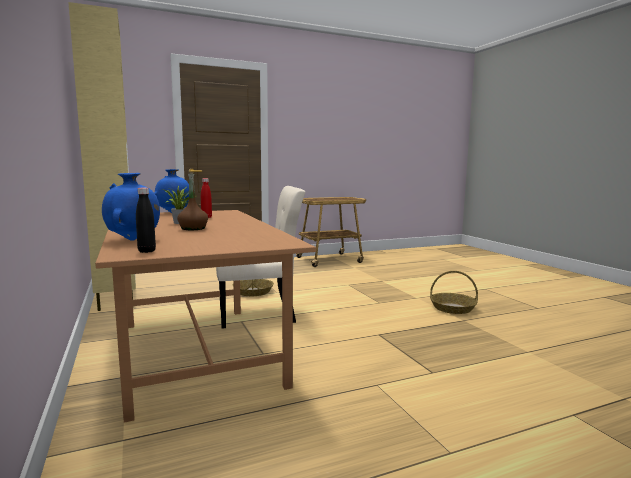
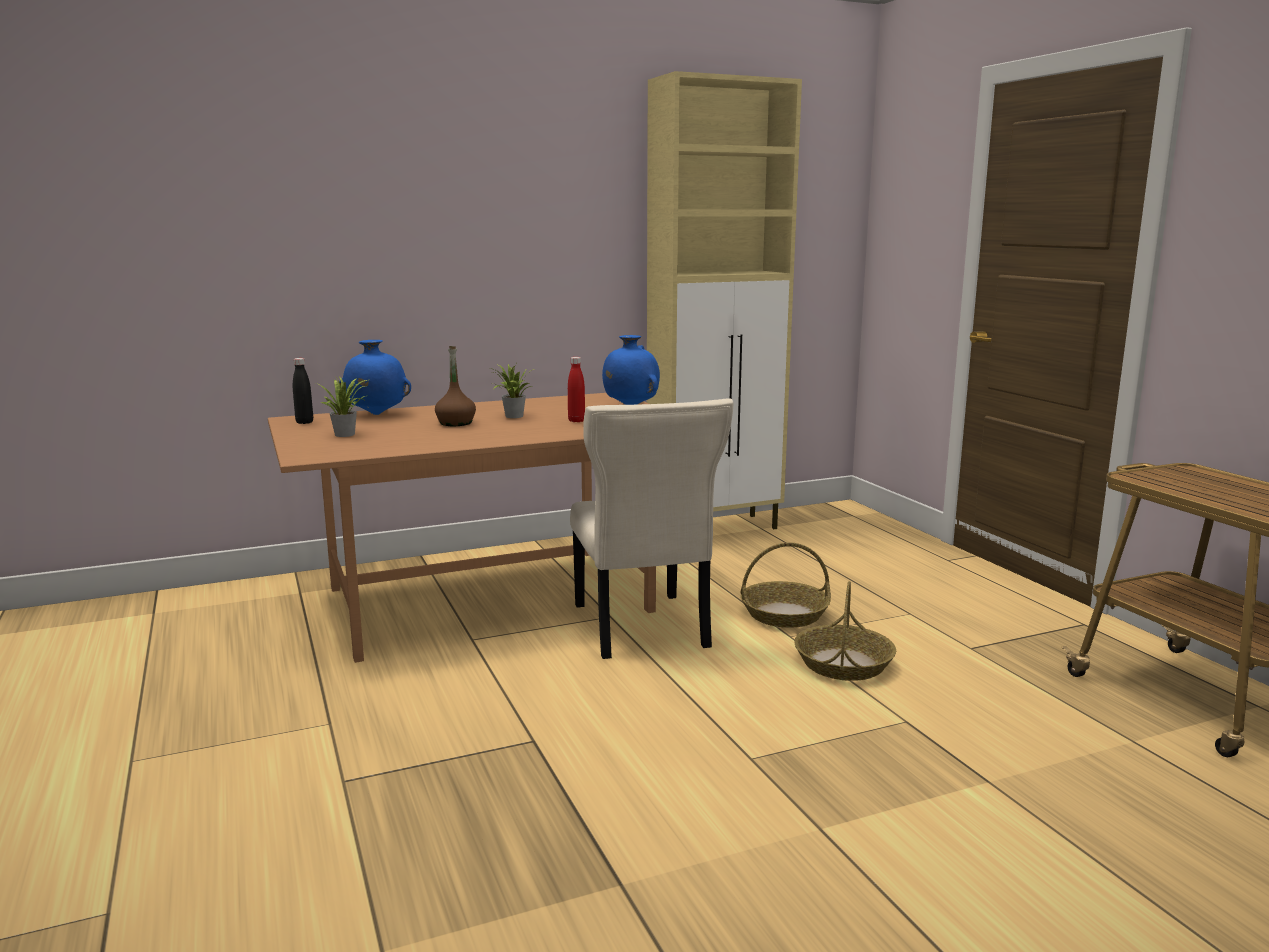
camera: 90 degrees right, 5 degrees up
basket [430,271,478,314] -> basket moved to [794,581,896,681]
none -> potted plant [316,376,367,437]

